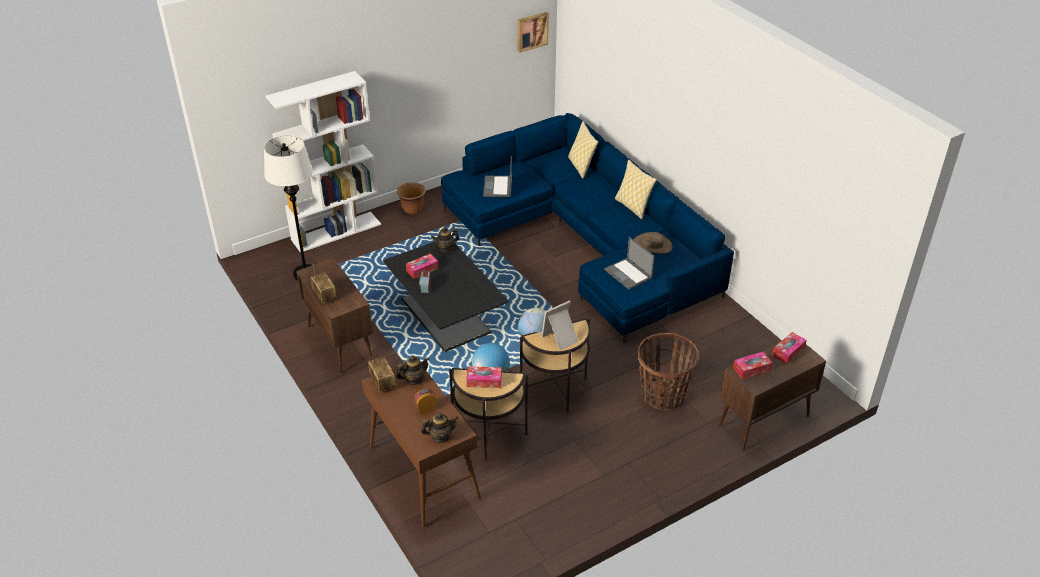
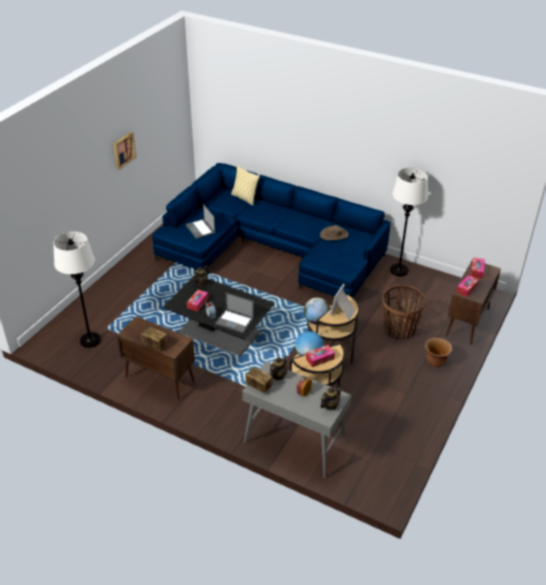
camera: 30 degrees left, 0 degrees up
white bookcase [266,71,381,253] -> none
brown console table [362,362,481,527] -> grey console table [242,361,352,478]
brown planter [397,182,426,214] -> brown planter moved to [425,338,452,367]
picture [518,12,549,53] -> picture moved to [113,132,136,170]
laptop [604,237,655,290] -> laptop moved to [215,293,254,333]
pillow [615,160,657,219] -> none
none -> white floor lamp [390,168,428,276]

